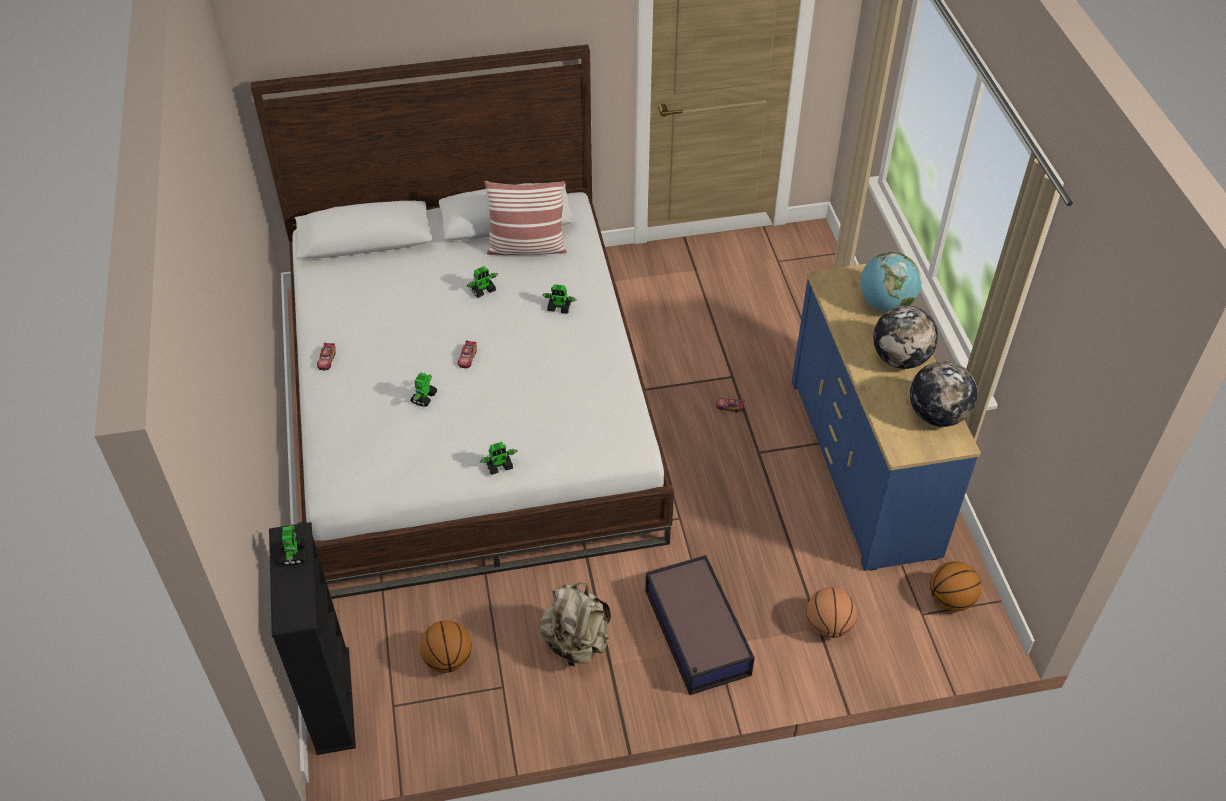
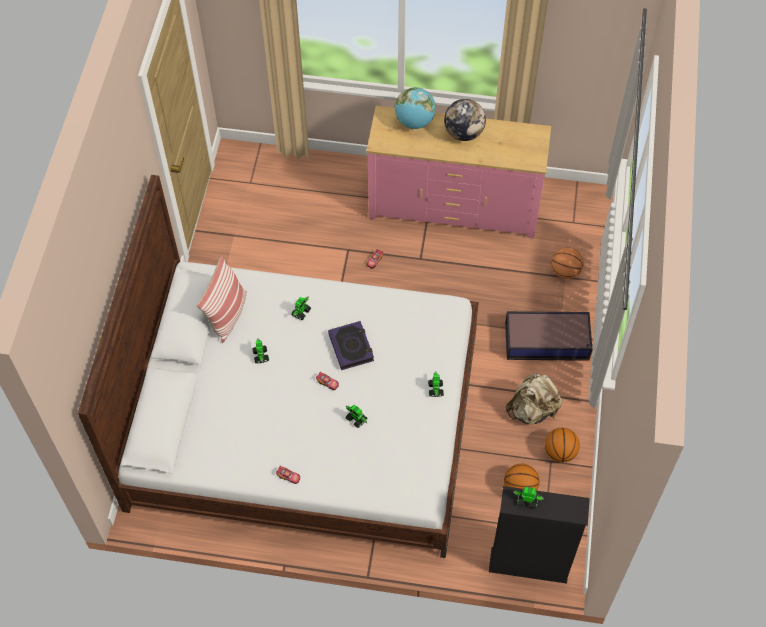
camera: 70 degrees left, 10 degrees up
blue dresser [792,264,981,571] -> pink dresser [367,106,551,239]
globe [910,361,977,427] -> none
basketball [930,561,981,611] -> basketball moved to [545,428,580,463]
none -> book [328,321,374,370]

